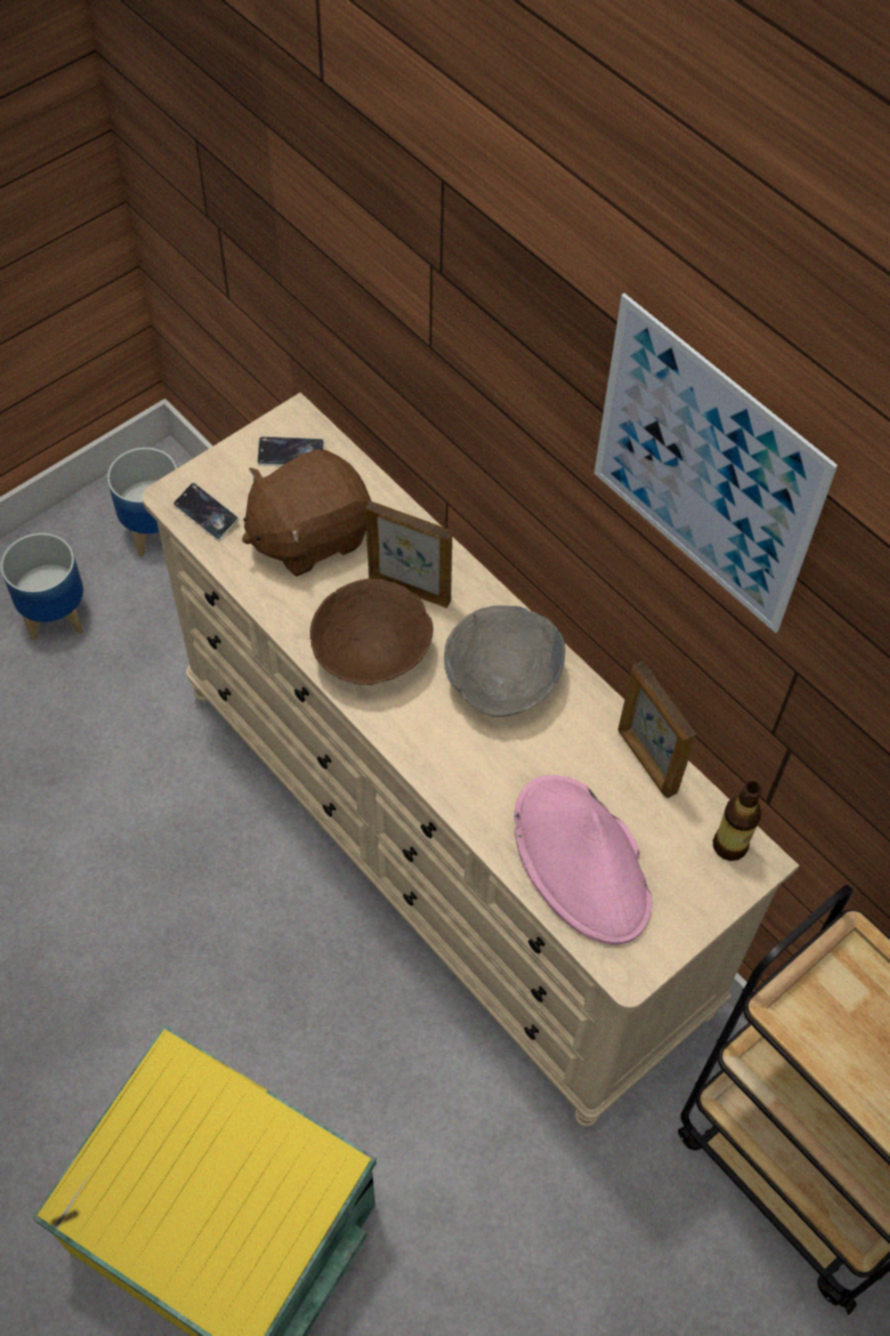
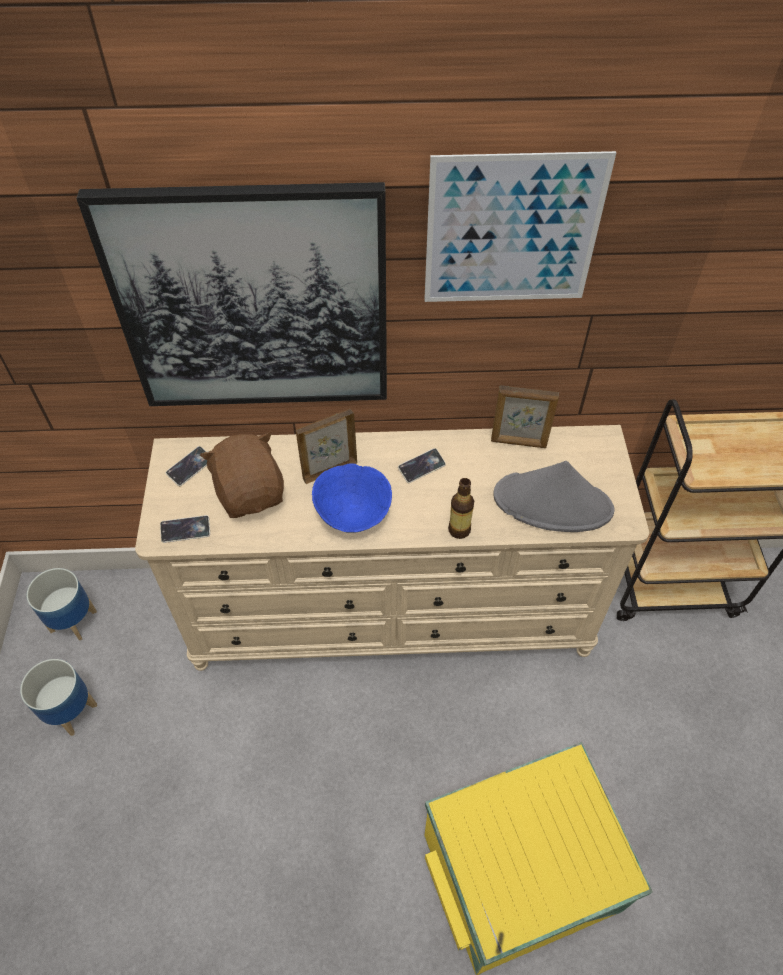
camera: 50 degrees left, 5 degrees down
brown plush toy [242,449,372,576] -> brown plush toy turned 150 degrees clockwise [200,433,284,518]
brown bowl [310,579,433,685] -> blue bowl [312,463,392,532]
grey bowl [444,605,565,717] -> phone [398,448,446,483]
pink hat [514,775,652,945] -> grey hat [493,461,614,532]
bottle [713,781,762,861] -> bottle moved to [448,478,474,539]
none -> picture [76,182,387,406]

